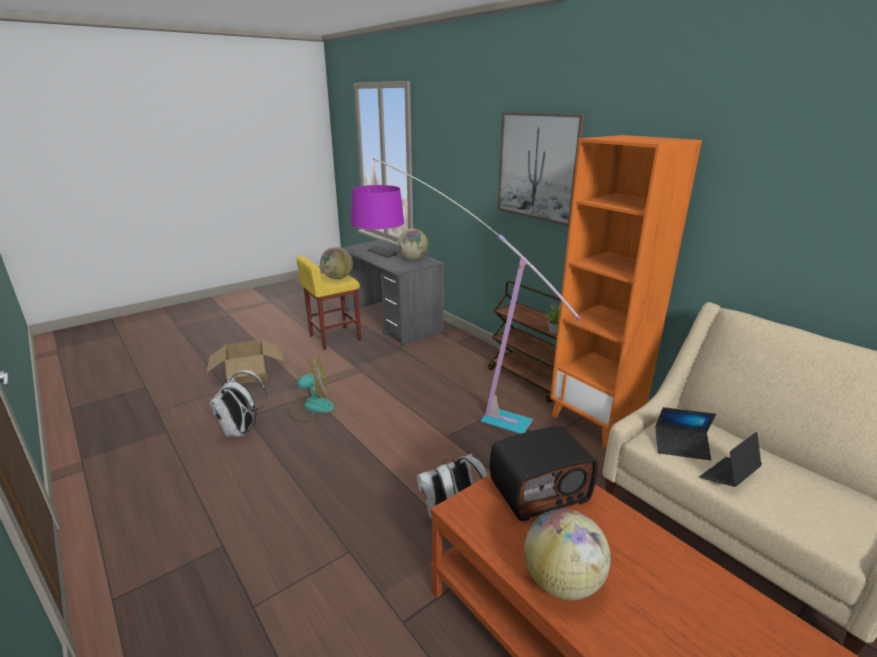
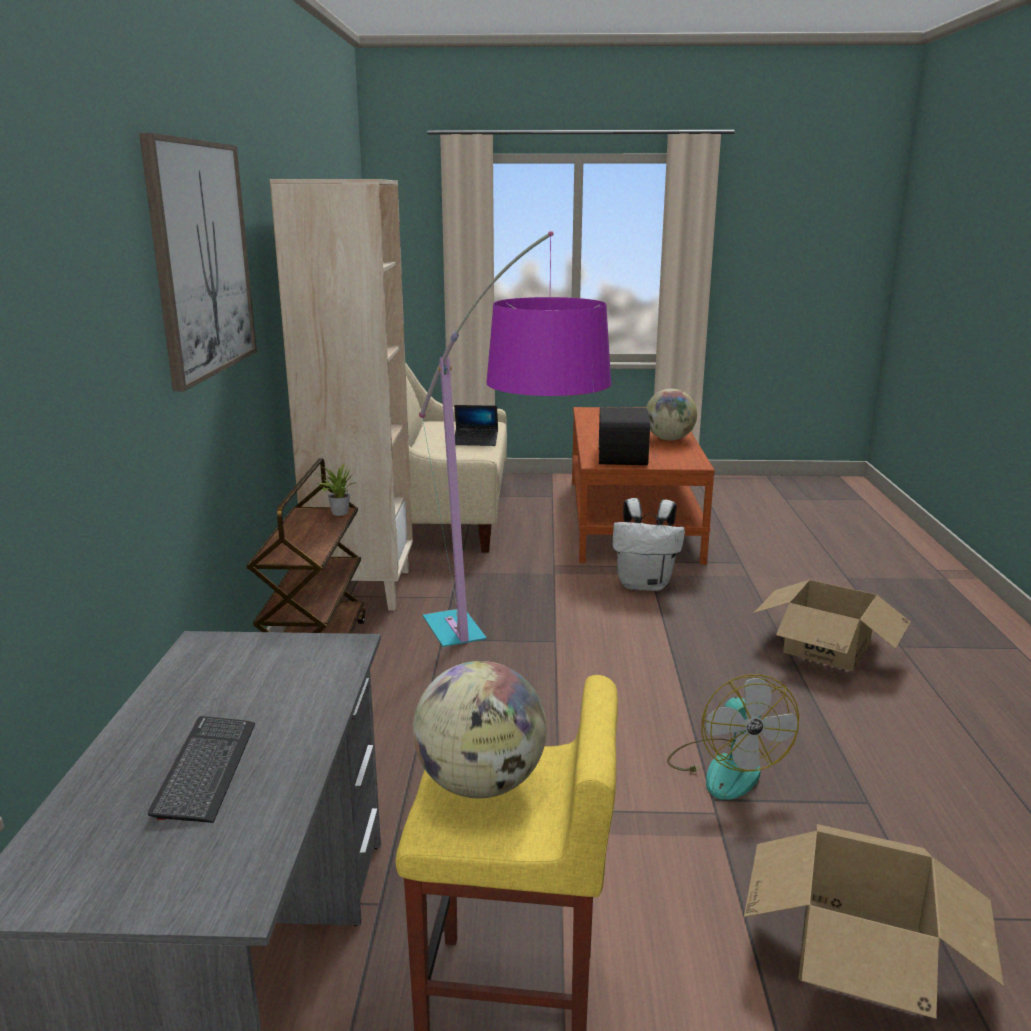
camera: 140 degrees left, 5 degrees down
white backpack [210,370,267,437] -> none
fan [288,356,335,423] -> fan turned 120 degrees counterclockwise [667,674,799,800]
globe [397,229,428,260] -> none
radio [490,426,597,521] -> radio turned 105 degrees counterclockwise [599,407,650,465]
orange bookcase [550,135,702,448] -> beige bookcase [270,179,413,610]
laptop [655,407,716,460] -> none
none -> cardboard box [754,580,911,671]

